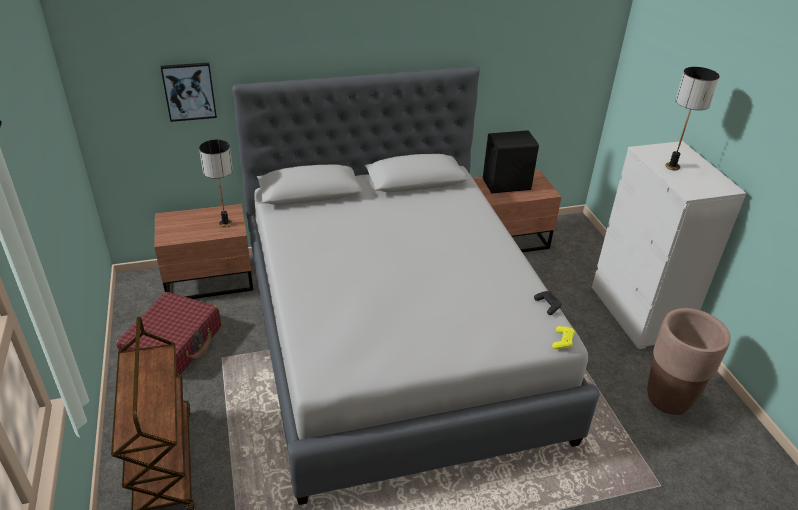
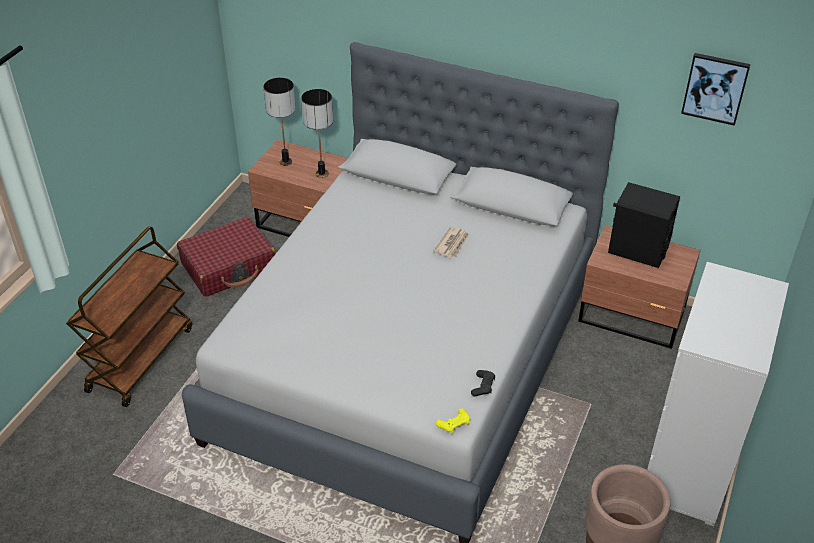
camera: 40 degrees right, 5 degrees up
picture [161,62,217,122] -> picture moved to [681,53,751,126]
table lamp [665,67,720,171] -> table lamp moved to [264,78,296,166]
none -> newspaper [433,227,469,258]

